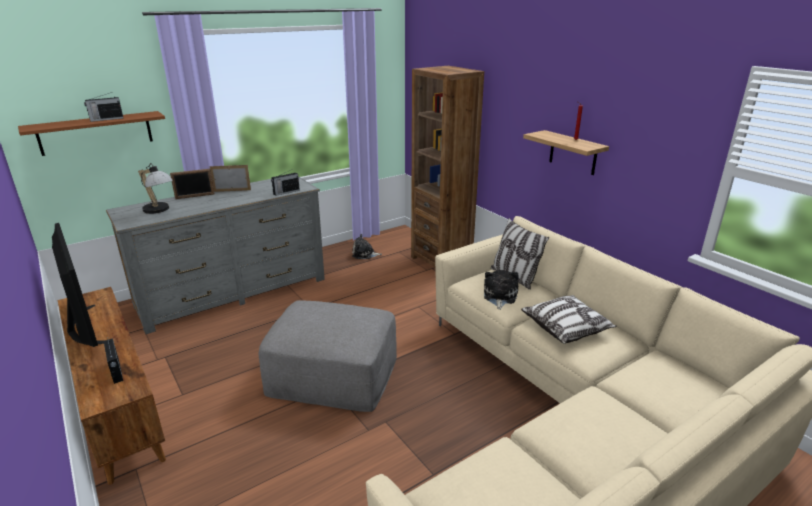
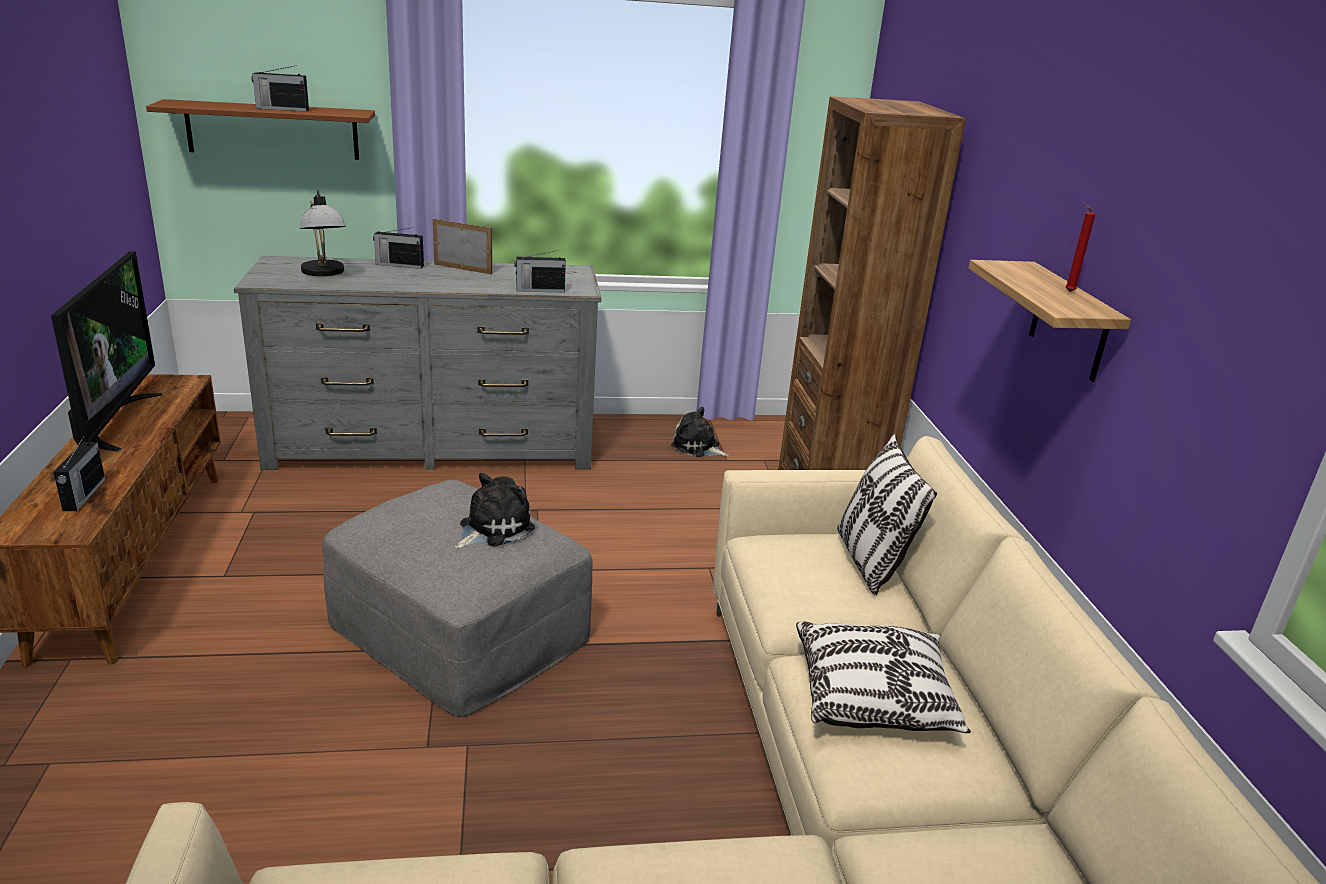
camera: 25 degrees right, 0 degrees up
picture frame [170,169,215,199] -> radio [373,227,424,269]
plush toy [484,270,519,310] -> plush toy moved to [455,473,535,549]

